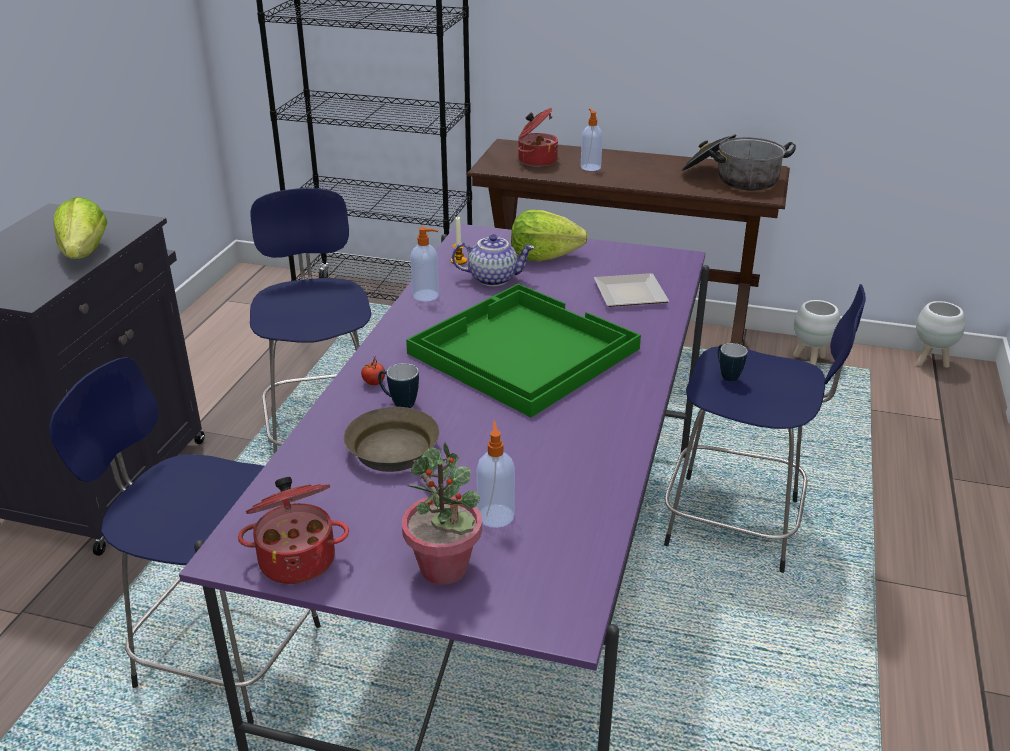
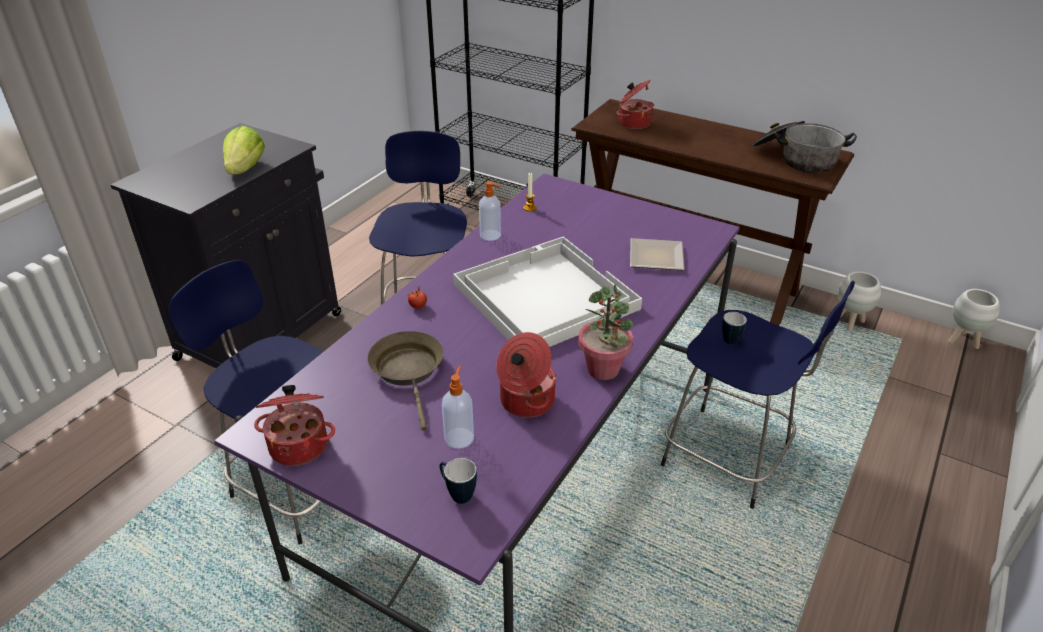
camera: 15 degrees right, 5 degrees up
mug [378,363,419,408] -> mug moved to [440,458,477,504]
potted plant [402,442,482,585] -> potted plant moved to [578,284,633,380]
green tray [406,284,641,417] -> white tray [453,237,642,347]
teapot [452,234,535,286] -> none
lettuce [511,210,588,261] -> none
soap dispenser [581,109,603,171] -> none
none -> cooking pot [496,332,556,418]

